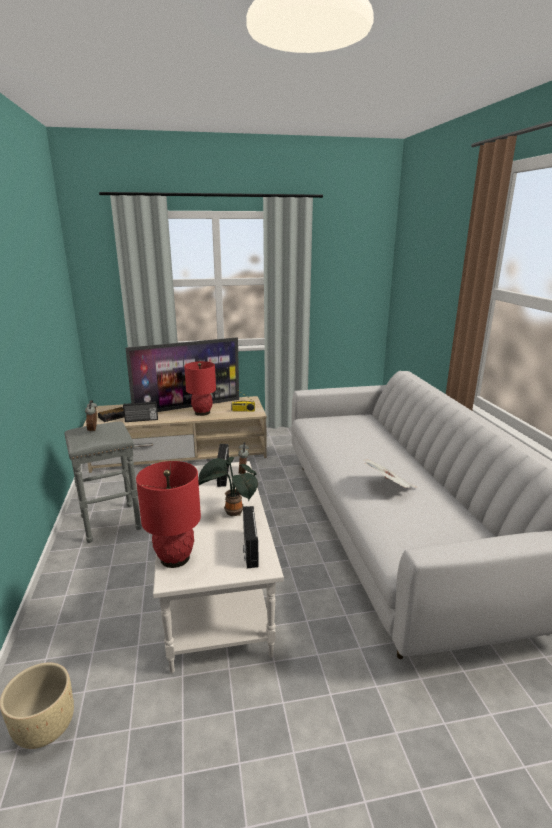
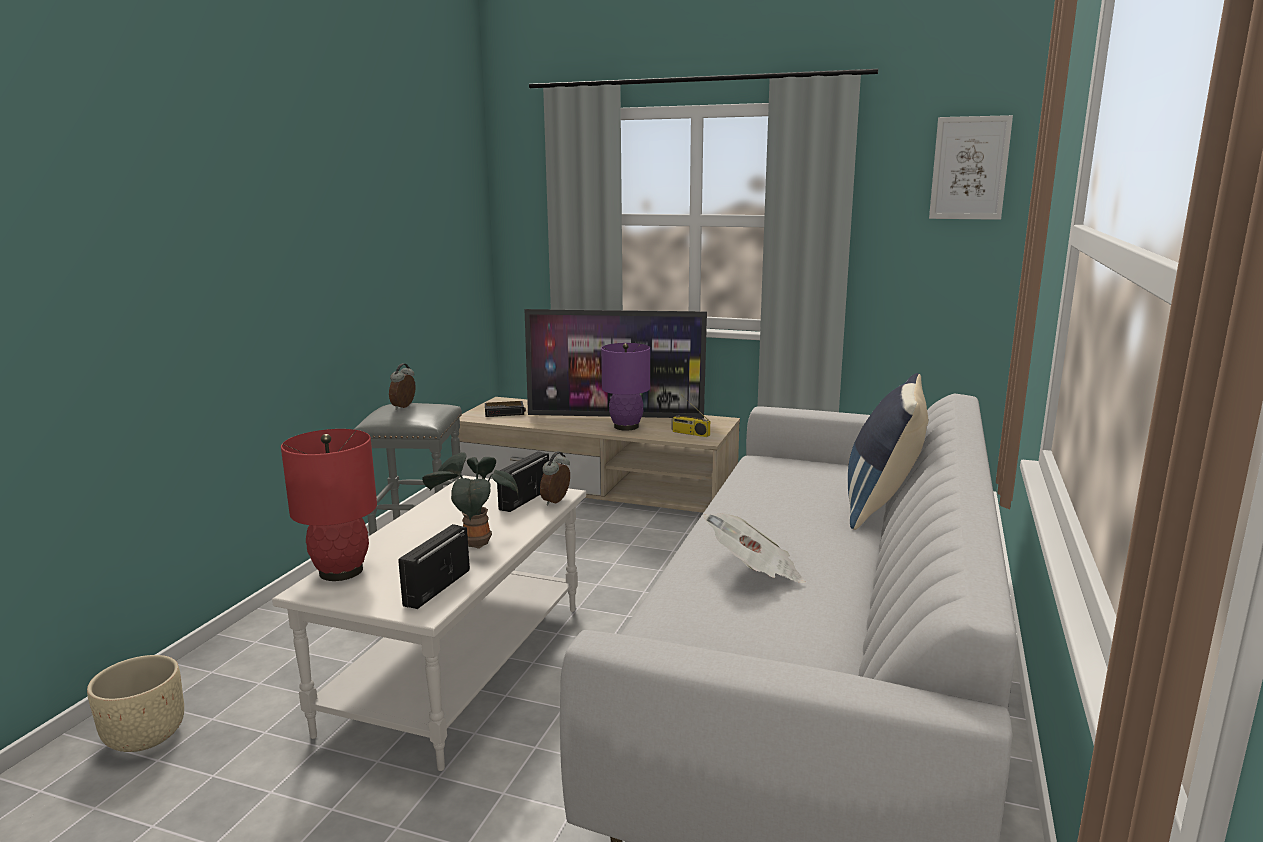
camera: 30 degrees right, 5 degrees down
radio [123,401,158,422] -> none
red table lamp [184,361,216,416] -> purple table lamp [601,343,650,431]
none -> blue pillow [848,373,928,530]
none -> picture [929,115,1013,220]

